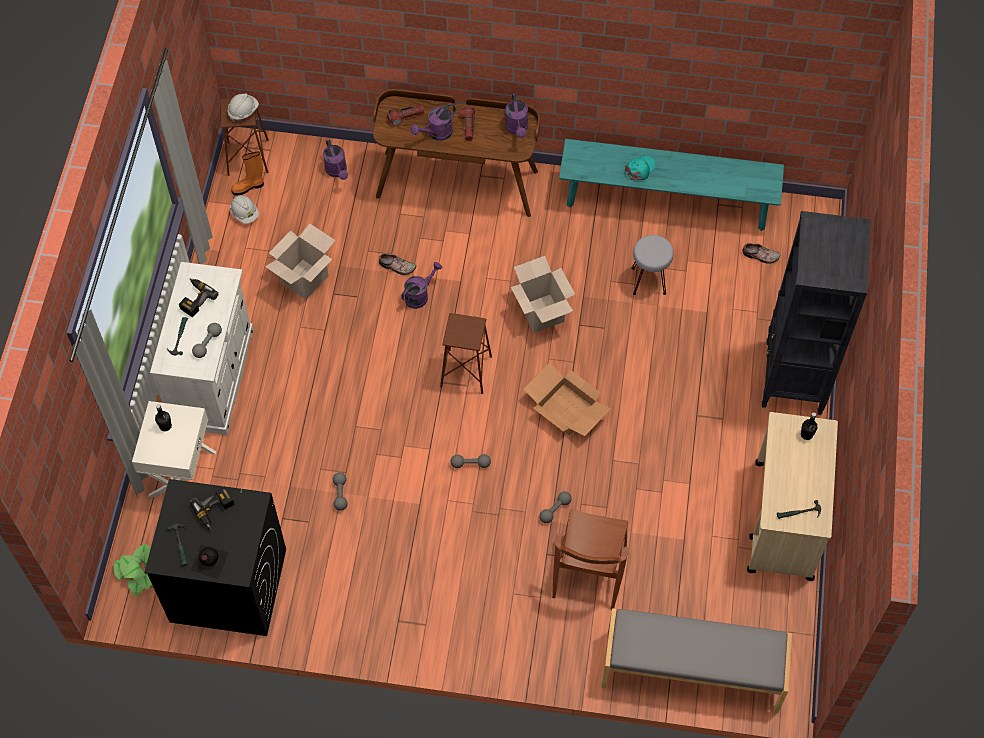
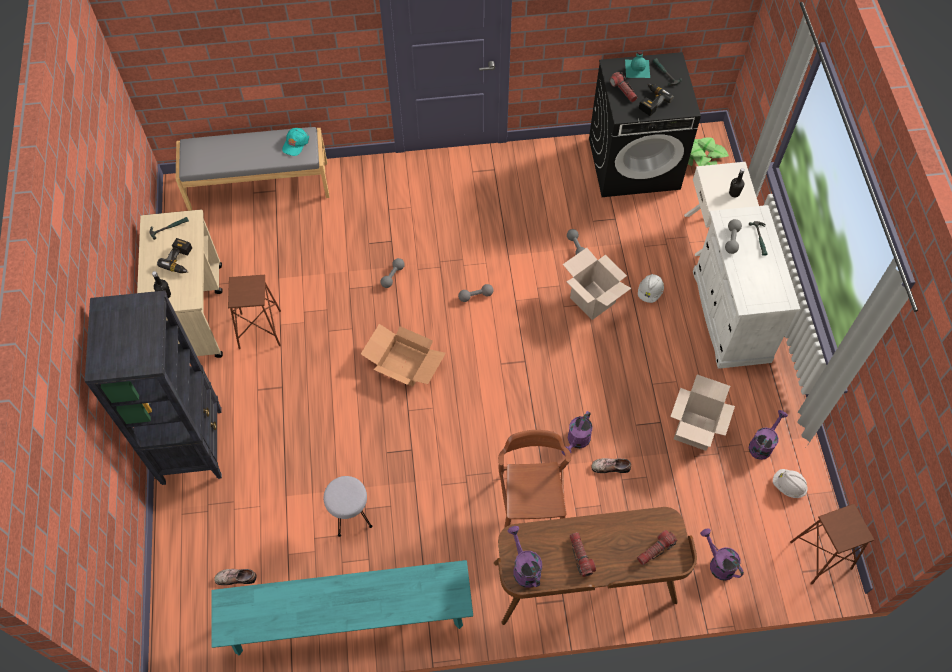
camera: 165 degrees right, 0 degrees up
power drill [179,278,218,317] -> power drill moved to [157,238,192,273]
black bottle [190,545,229,579] -> turquoise bottle [625,52,650,78]
white hard hat [228,94,259,122] -> white hard hat moved to [638,274,664,303]
orange boot [231,151,264,195] -> none
purple watering can [411,103,456,141] -> purple watering can moved to [749,410,788,460]
brown stool [440,313,492,394] -> brown stool moved to [228,275,281,349]
cardboard box [511,256,575,333] -> cardboard box moved to [563,248,631,320]
brown chair [552,509,629,610] -> brown chair moved to [498,430,571,528]
turquoise cap [625,156,656,180] -> turquoise cap moved to [282,128,309,156]
none -> flashlight [610,72,637,102]

